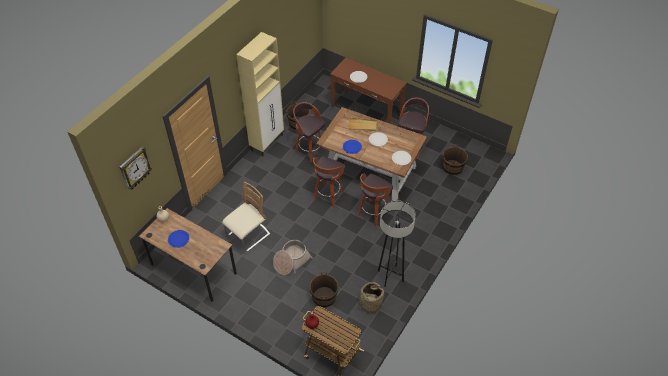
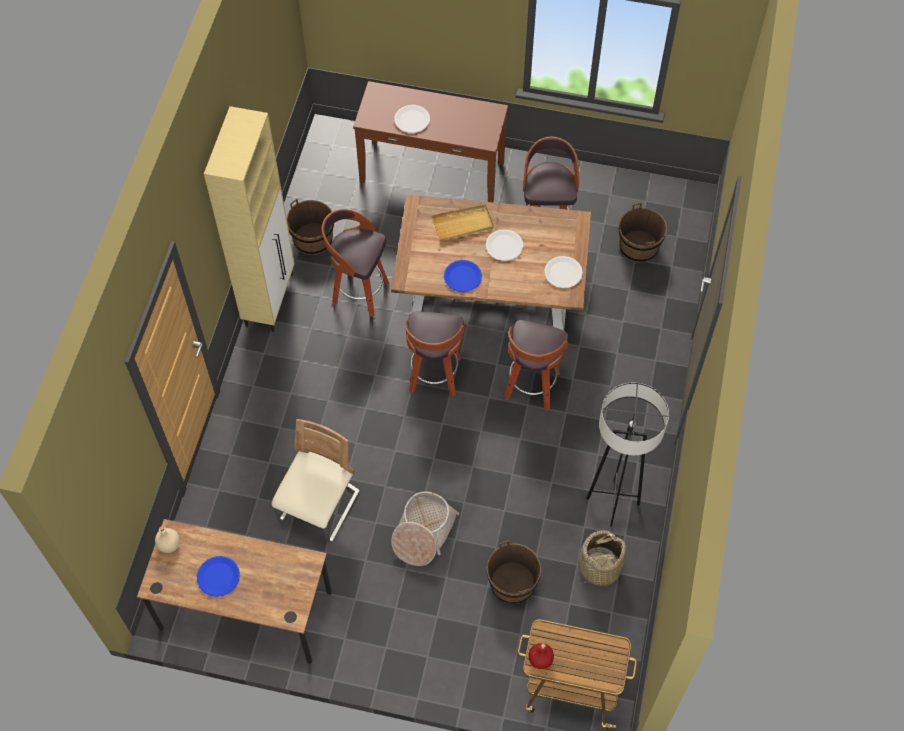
camera: 20 degrees left, 10 degrees up
wall clock [119,146,152,190] -> none

